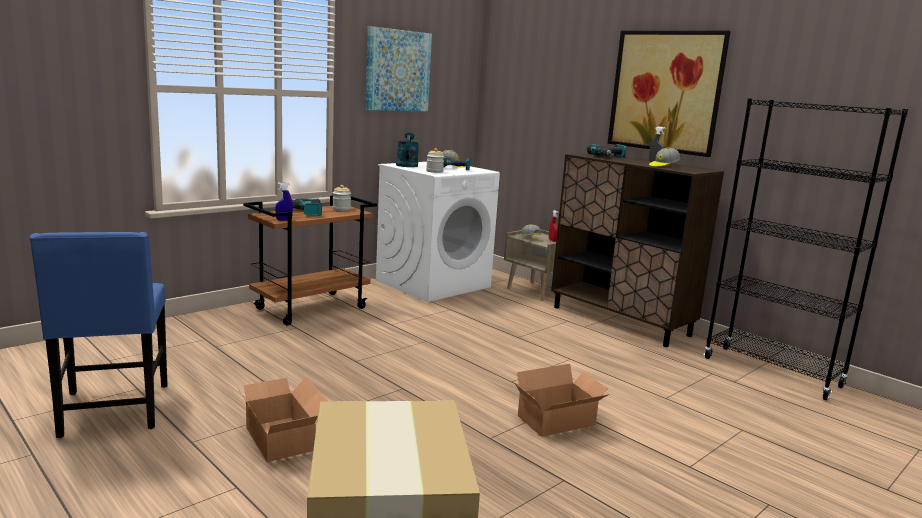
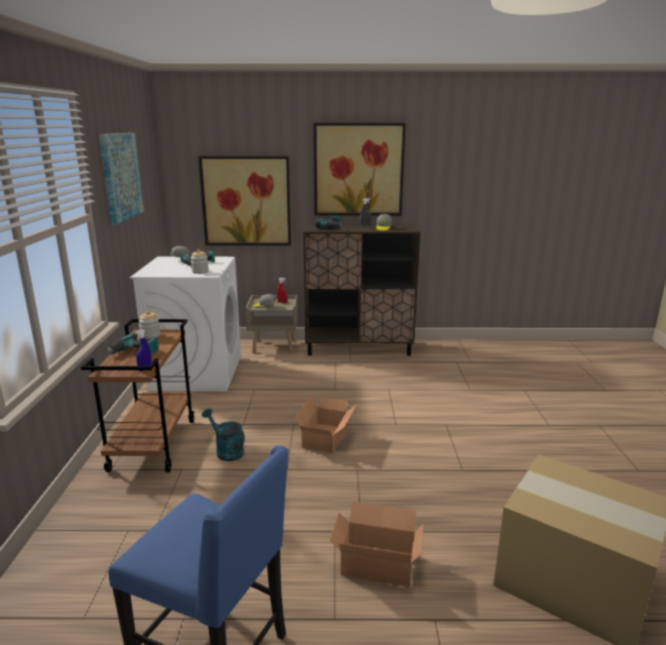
camera: 45 degrees left, 5 degrees up
turquoise watering can [396,131,419,167] -> turquoise watering can moved to [202,408,245,461]
cardboard box [515,364,609,437] -> cardboard box moved to [295,395,356,453]
black bookcase [704,98,908,400] -> none
none -> picture [198,156,291,246]

